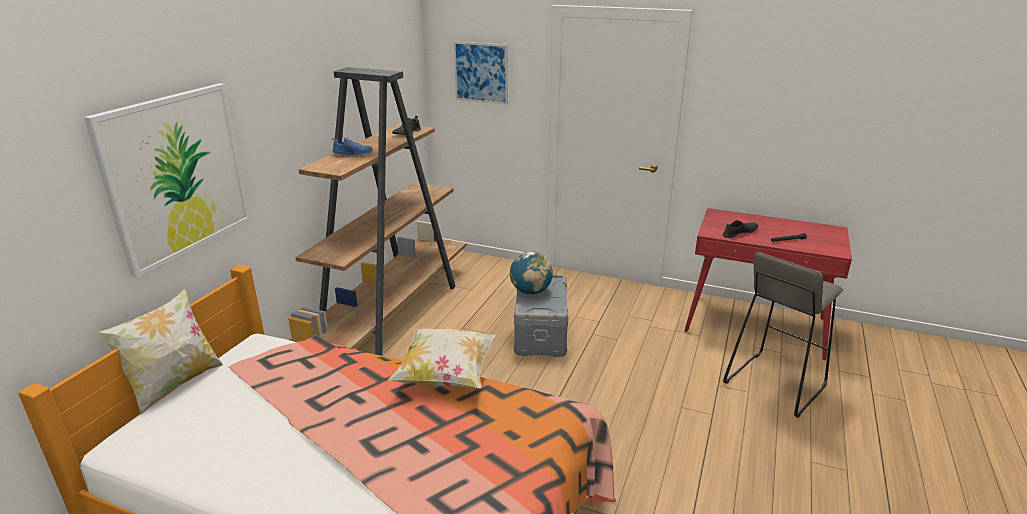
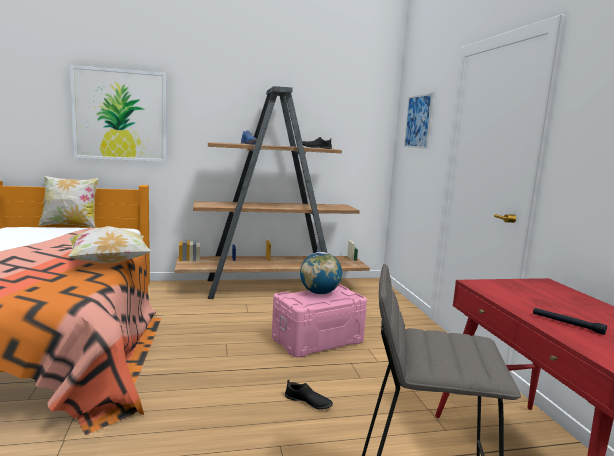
camera: 55 degrees right, 15 degrees down
grey storage box [514,275,568,357] -> pink storage box [272,284,367,357]
black shoe [723,220,758,238] -> black shoe moved to [285,380,333,410]

